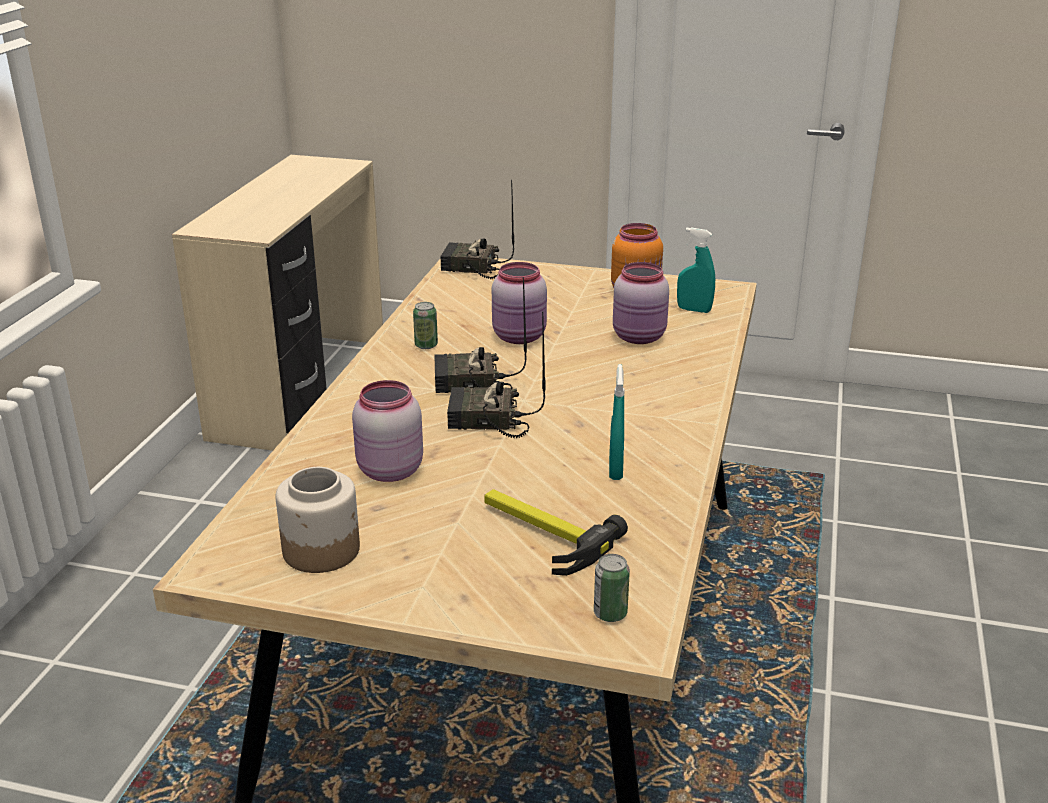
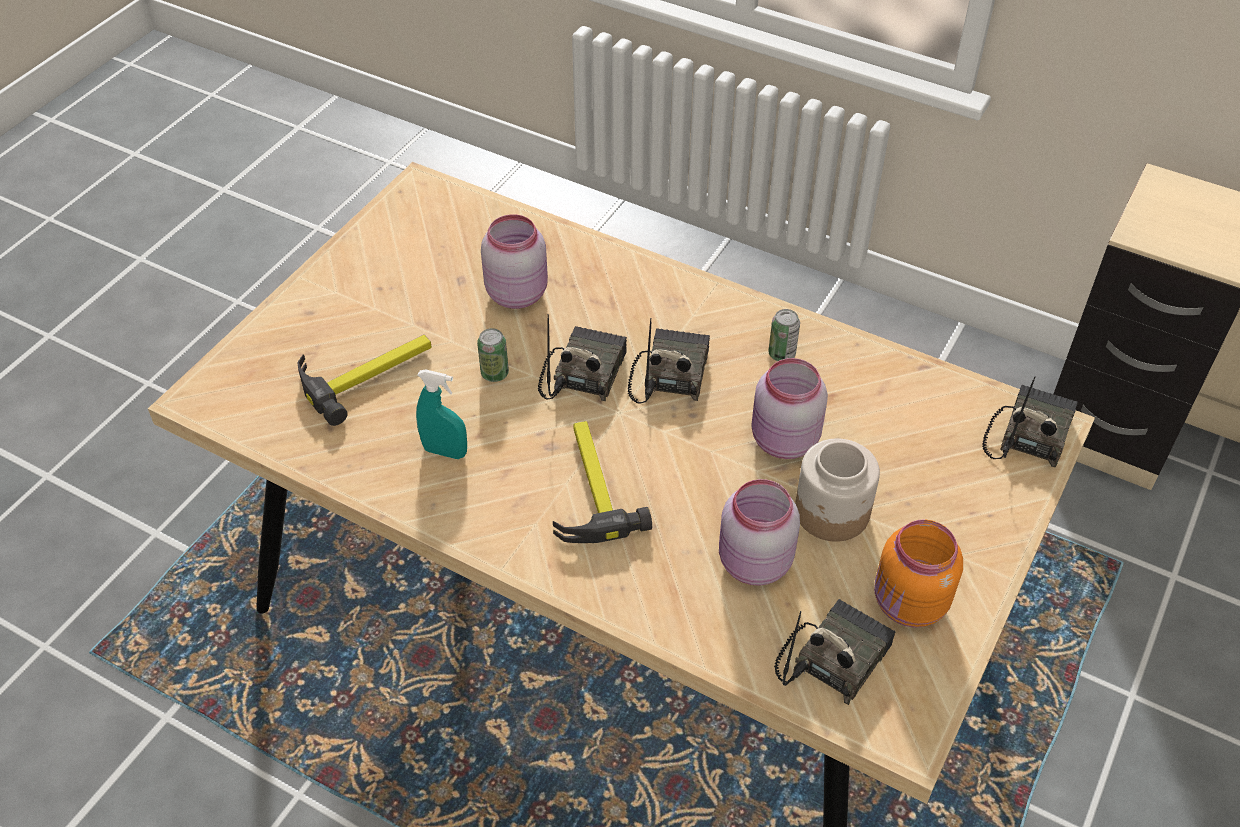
camera: 105 degrees right, 20 degrees up
jar [276,467,360,573] -> jar moved to [795,439,880,542]
can [594,554,630,622] -> can moved to [477,328,509,382]
turquoise spray bottle [677,228,715,313] -> radio [774,599,895,705]
none -> hammer [553,421,652,543]

